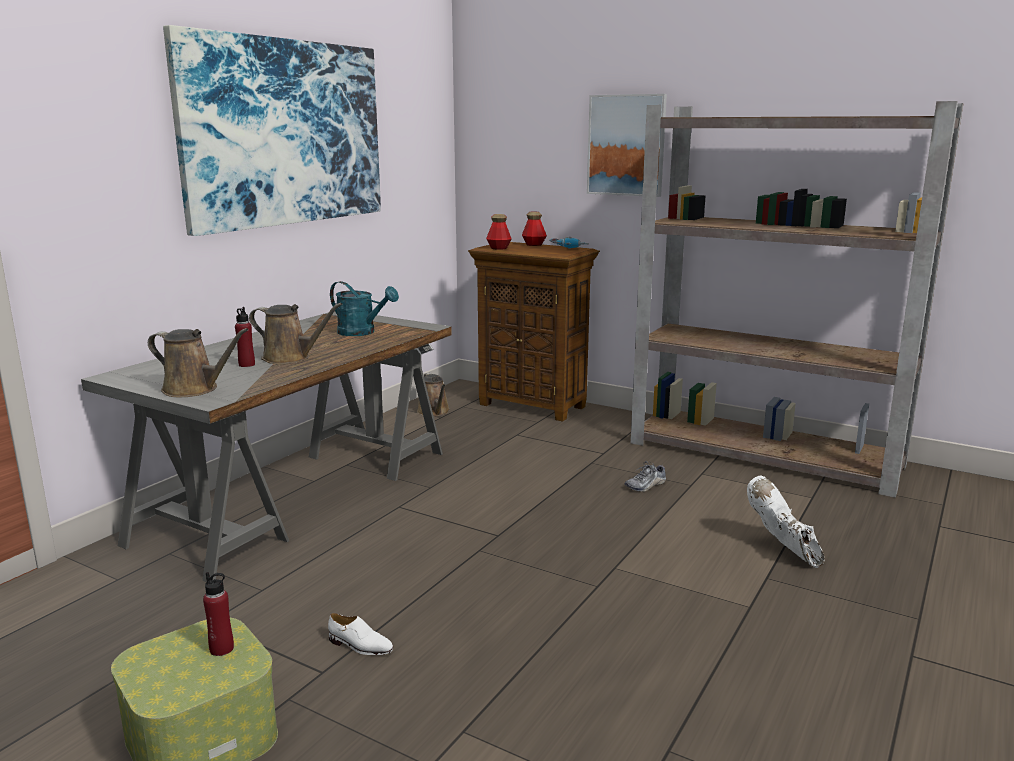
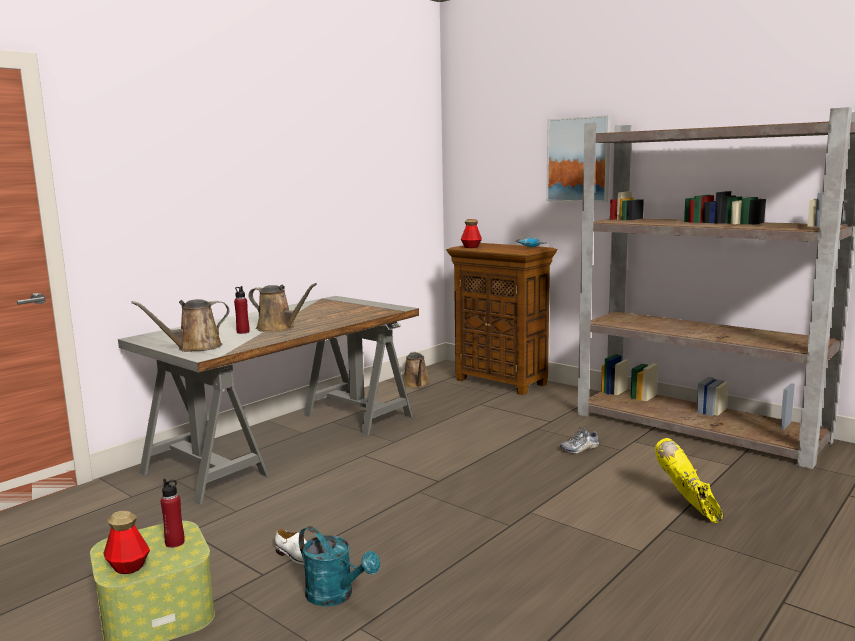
camera: 10 degrees right, 5 degrees down
brown watering can [148,328,249,397] -> brown watering can turned 120 degrees clockwise [131,299,229,352]
picture [163,25,381,236] -> none
turquoise watering can [330,281,399,336] -> turquoise watering can moved to [299,526,380,606]
bottle [522,212,547,246] -> bottle moved to [103,511,150,574]
white boot [747,476,824,568] -> yellow boot [655,438,723,523]

